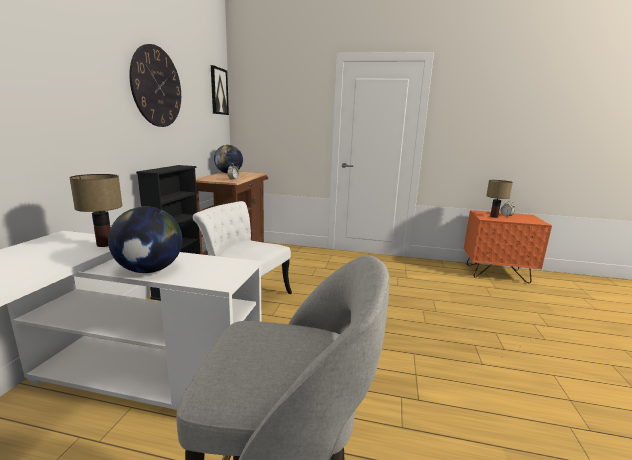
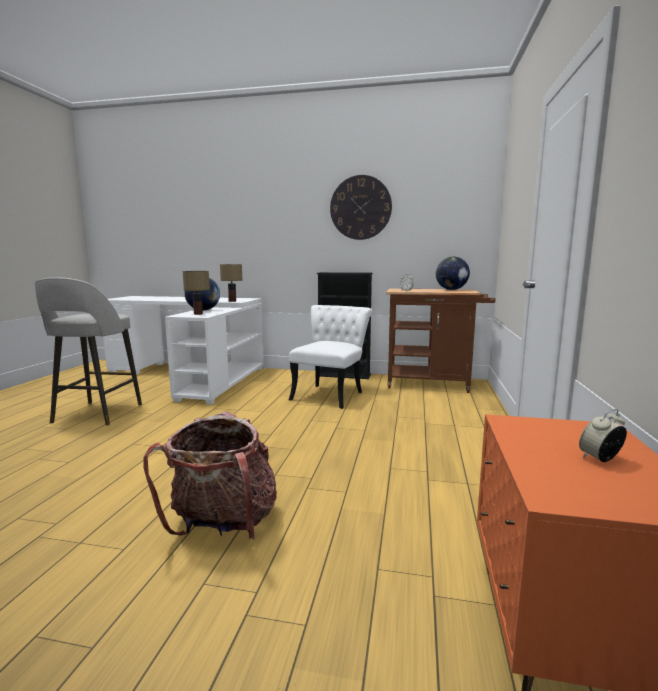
camera: 90 degrees right, 5 degrees down
picture [211,65,229,115] -> none
table lamp [486,180,513,218] -> table lamp moved to [183,271,210,315]
none -> backpack [143,412,277,539]

